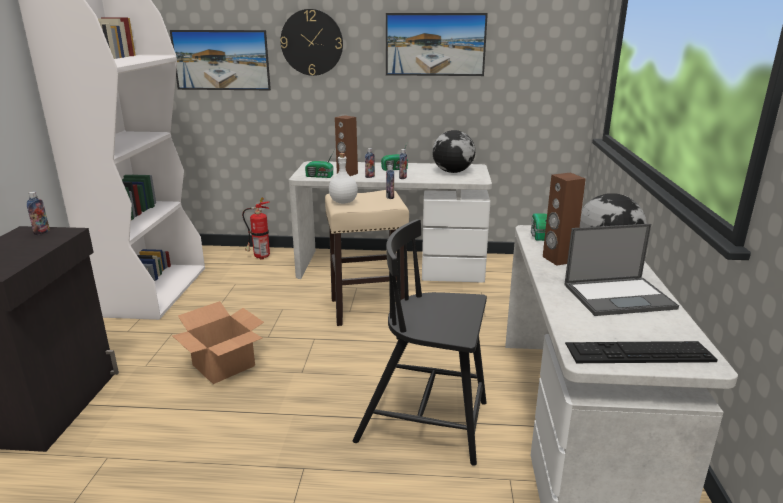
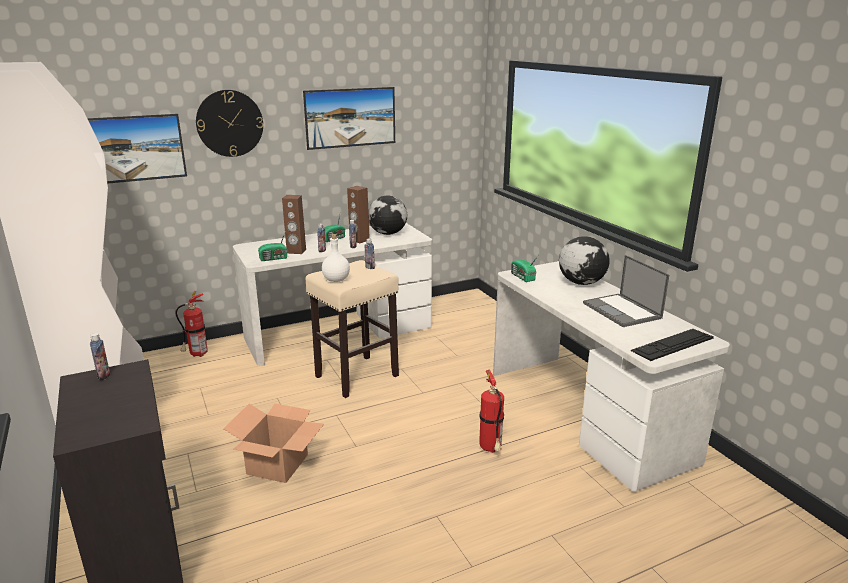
camera: 30 degrees left, 0 degrees up
black chair [353,219,487,465] -> fire extinguisher [479,370,504,453]
brown speaker [543,173,586,266] -> brown speaker moved to [347,186,370,243]
laptop [564,224,679,316] -> laptop turned 105 degrees clockwise [583,255,669,327]

